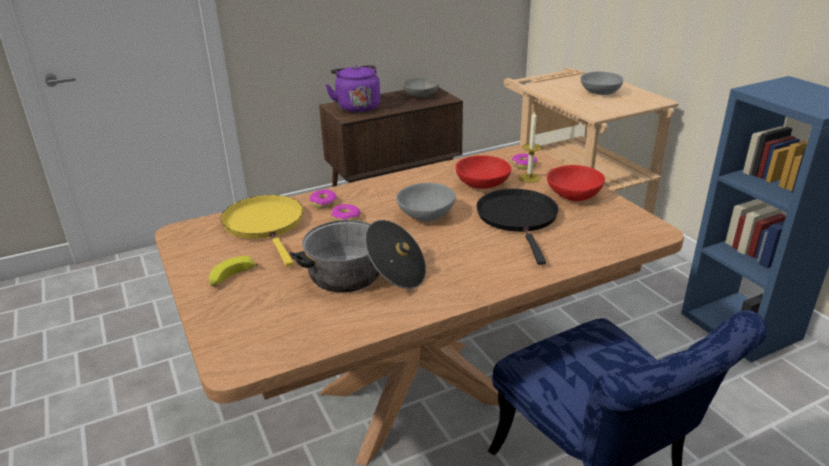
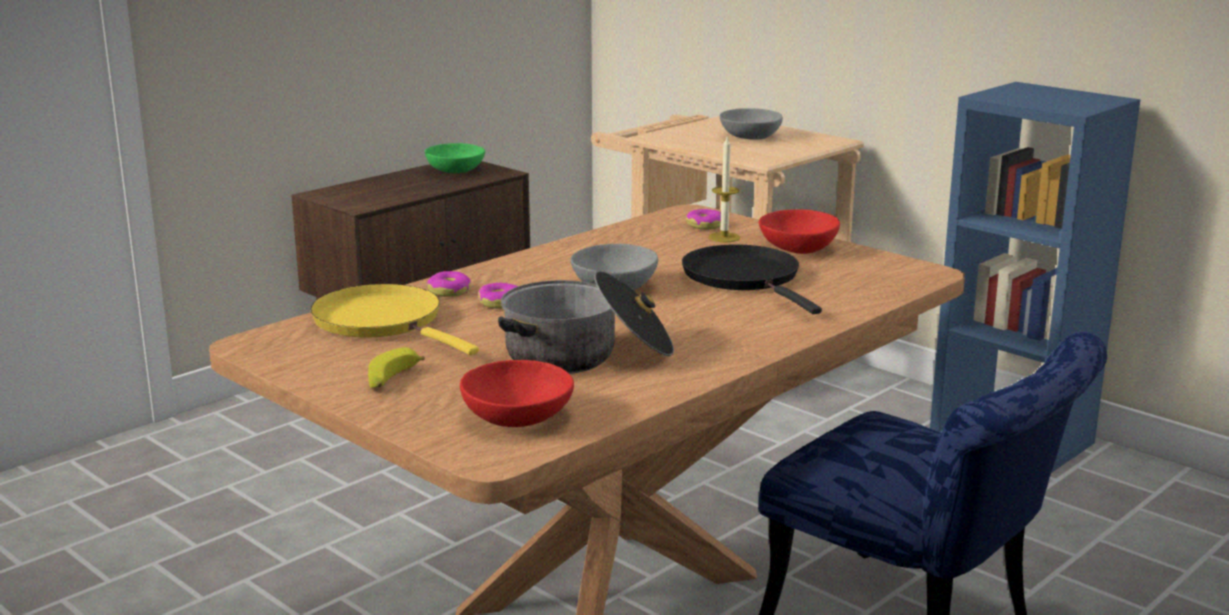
camera: 20 degrees left, 10 degrees down
purple kettle [326,65,380,113] -> none
grey bowl [403,77,439,97] -> green bowl [425,143,485,173]
red bowl [456,155,511,189] -> red bowl moved to [460,360,574,427]

